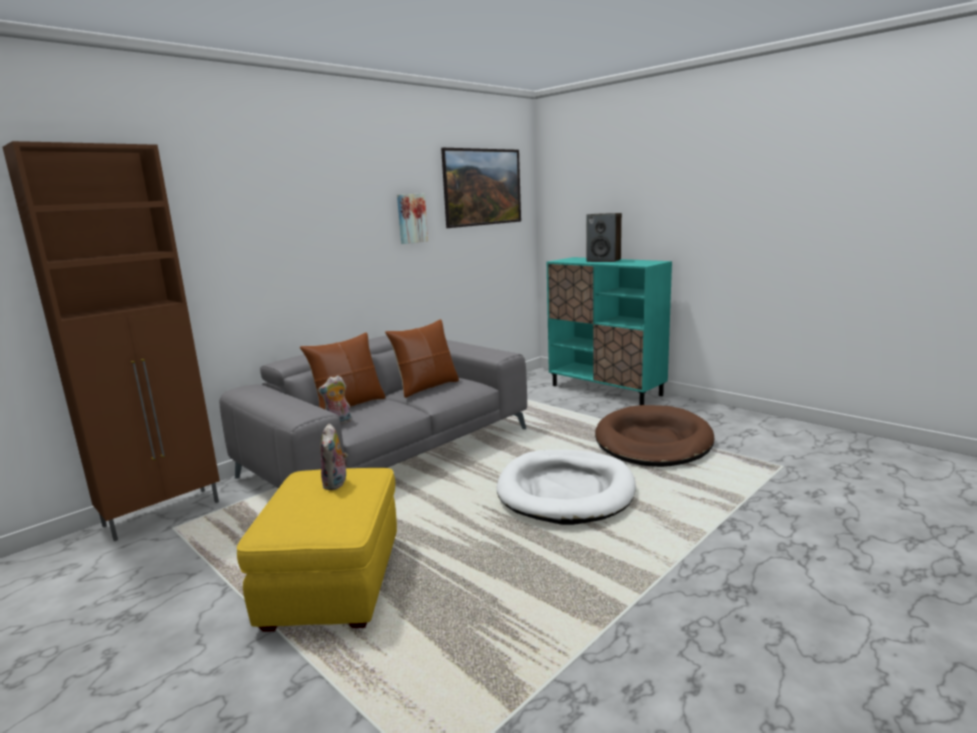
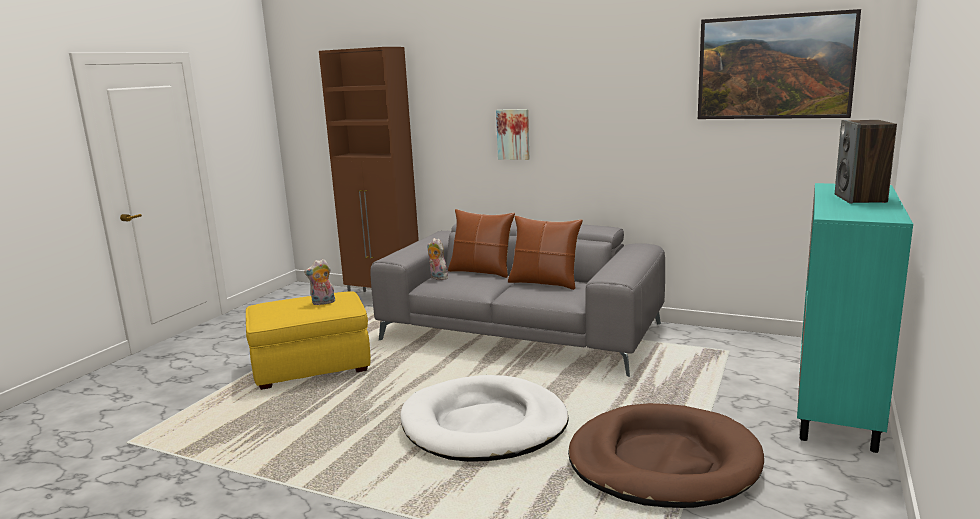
camera: 70 degrees right, 0 degrees up
picture [397,194,428,244] -> picture moved to [496,109,529,160]

